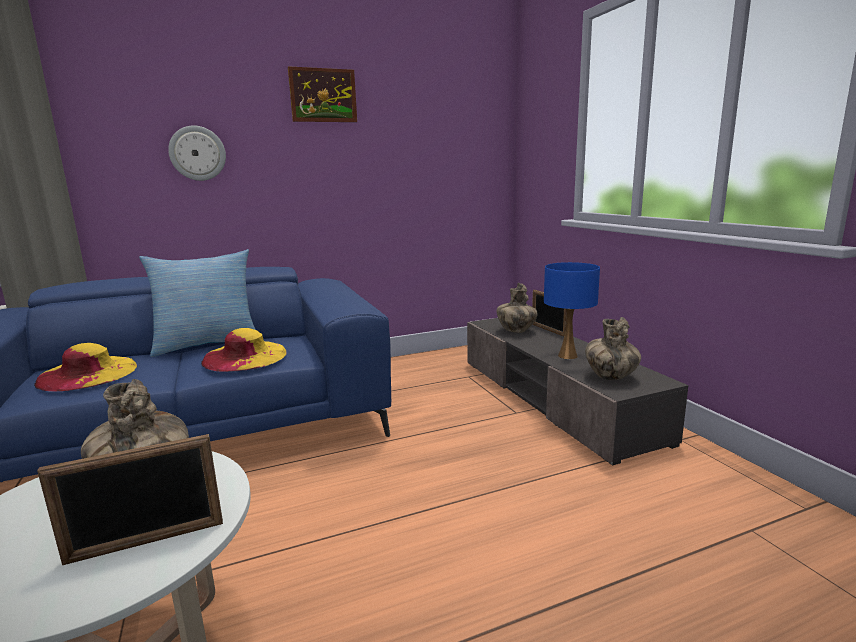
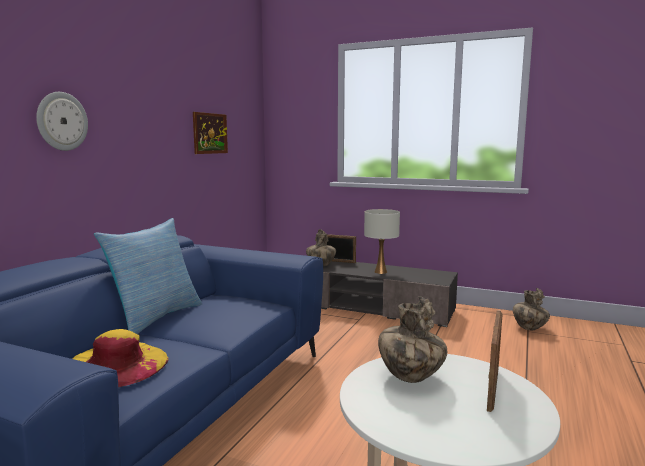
camera: 45 degrees left, 5 degrees down
yellow hat [201,328,287,372] -> none
picture [288,66,357,122] -> picture moved to [193,112,228,154]
blue table lamp [544,262,600,359] -> white table lamp [364,209,400,274]
vase [585,317,641,380] -> vase moved to [513,288,550,330]

